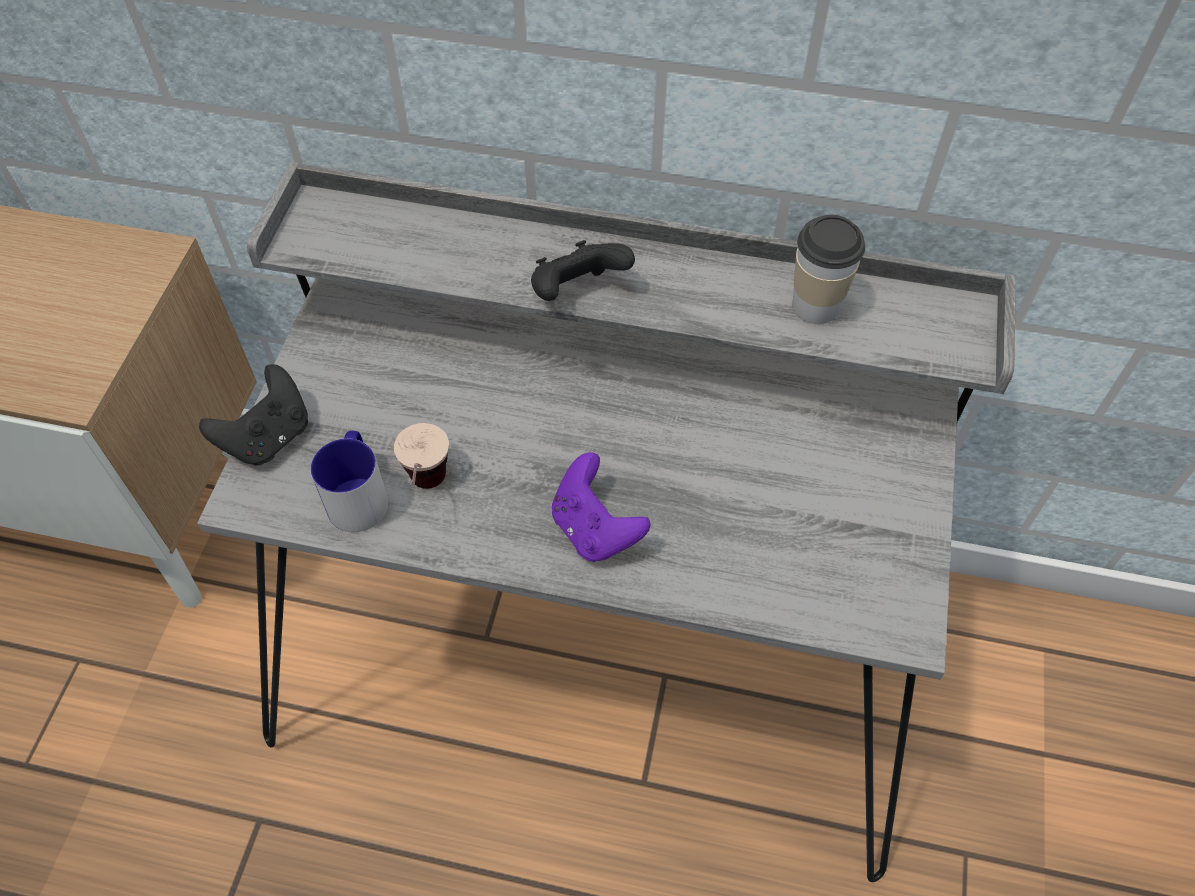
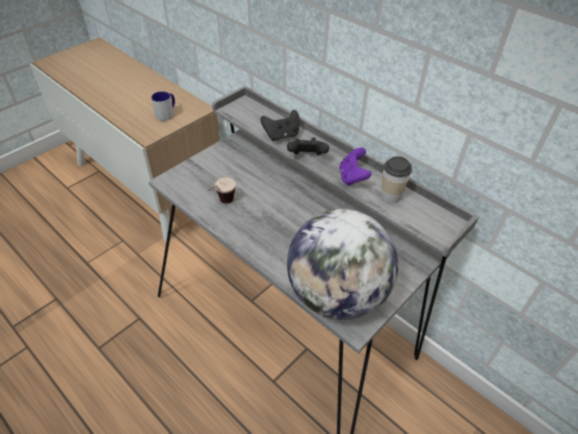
camera: 30 degrees right, 10 degrees down
black game controller [199,364,308,466] -> black game controller moved to [260,110,299,141]
mug [310,431,388,532] -> mug moved to [151,91,175,121]
purple game controller [552,452,650,562] -> purple game controller moved to [339,147,371,186]
none -> globe [287,209,398,320]

